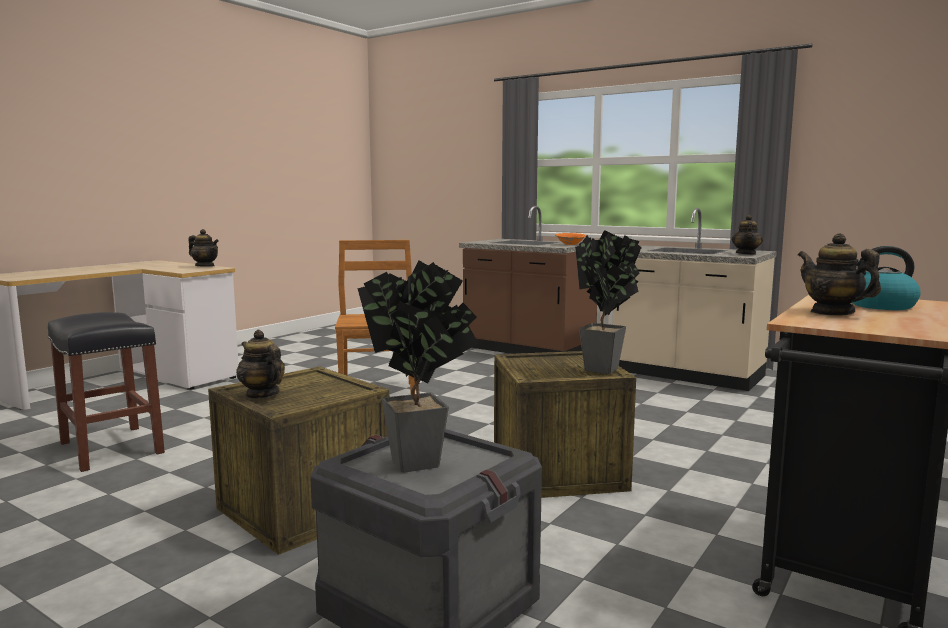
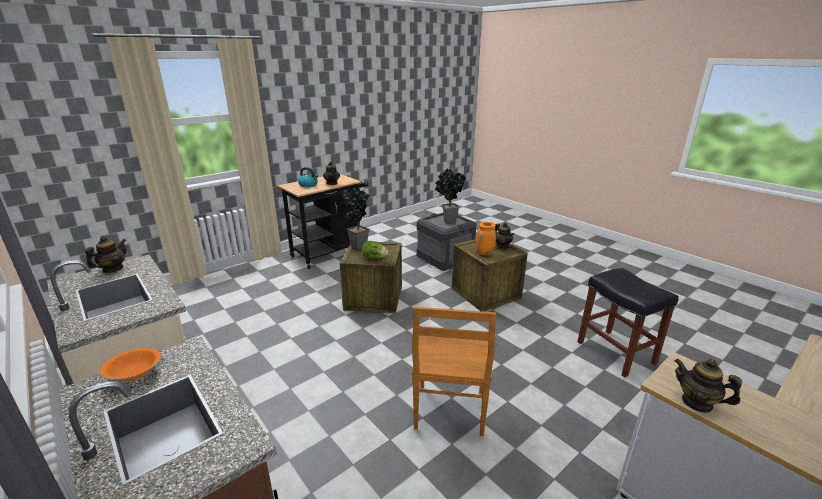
camera: 165 degrees left, 15 degrees up
none -> lettuce [362,241,388,259]
none -> orange vase [476,222,496,255]

